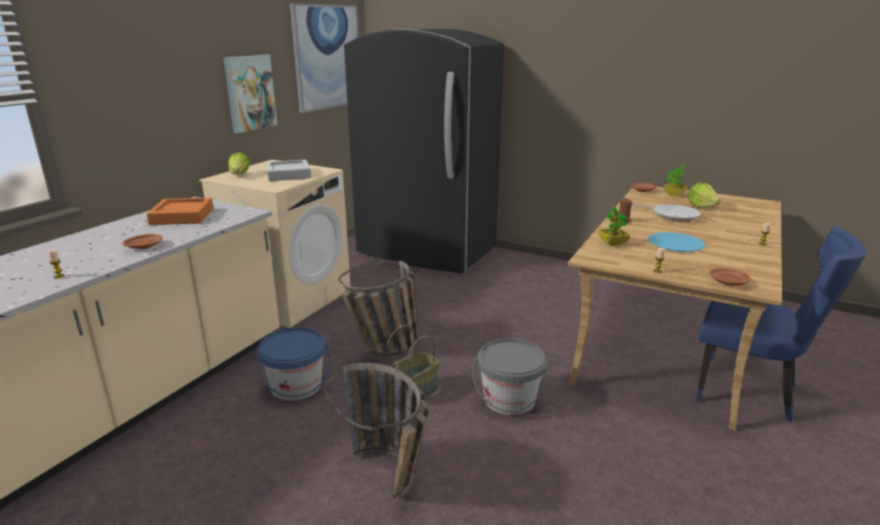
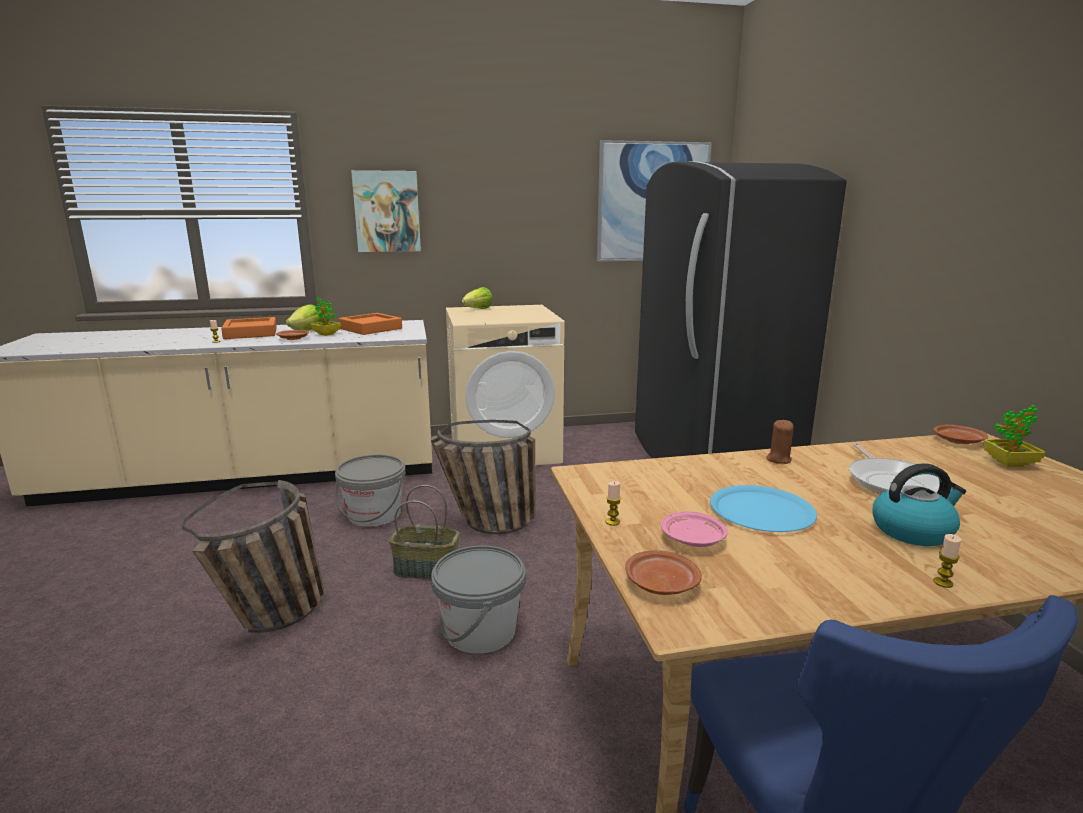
camera: 50 degrees right, 5 degrees down
picture [223,55,277,134] -> picture moved to [351,170,421,252]
blue bucket [257,327,331,401] -> grey bucket [335,454,406,527]
grey tray [266,159,311,181] -> none
potted plant [598,207,630,246] -> potted plant moved to [310,297,341,336]
lettuce [688,183,721,208] -> lettuce moved to [286,304,323,331]
none -> orange tray [221,317,277,339]
none -> pink plate [661,511,728,547]
none -> kettle [872,463,966,546]

